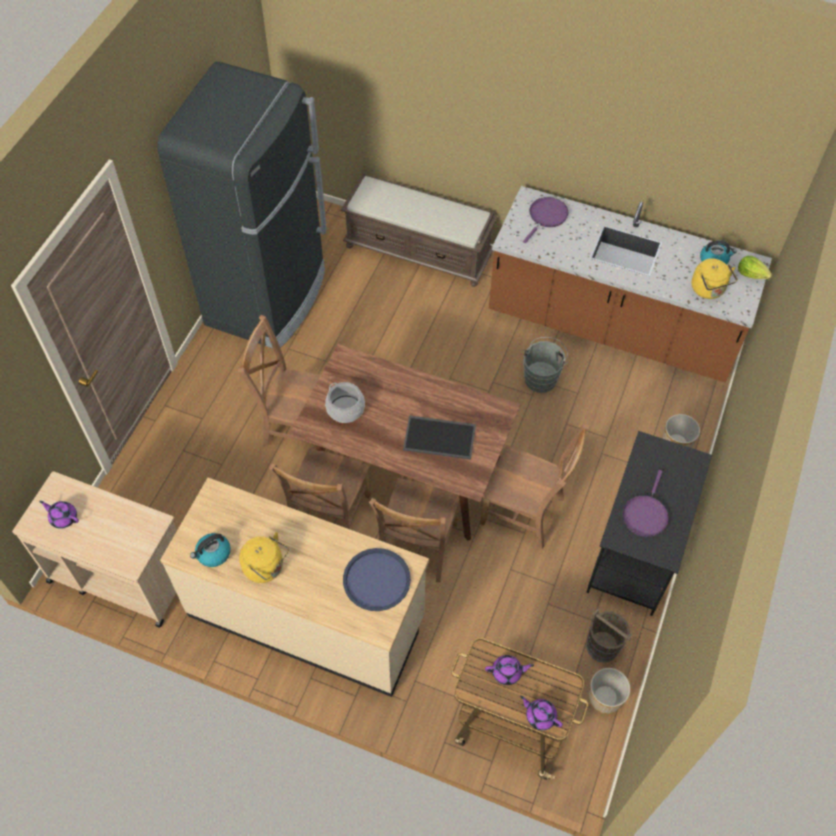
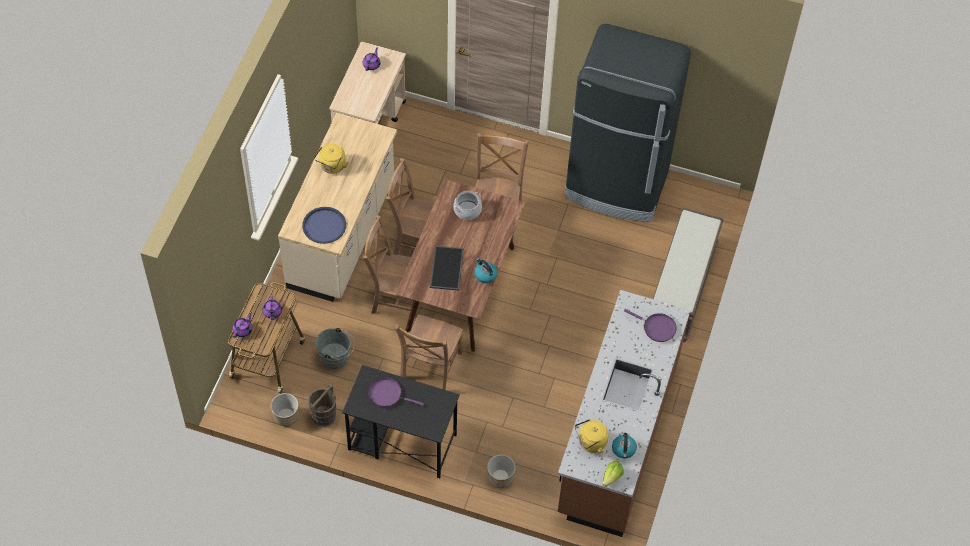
camera: 85 degrees right, 0 degrees up
kettle [190,533,231,567] -> kettle moved to [474,258,497,283]
grey bucket [523,337,568,393] -> grey bucket moved to [316,328,354,369]

